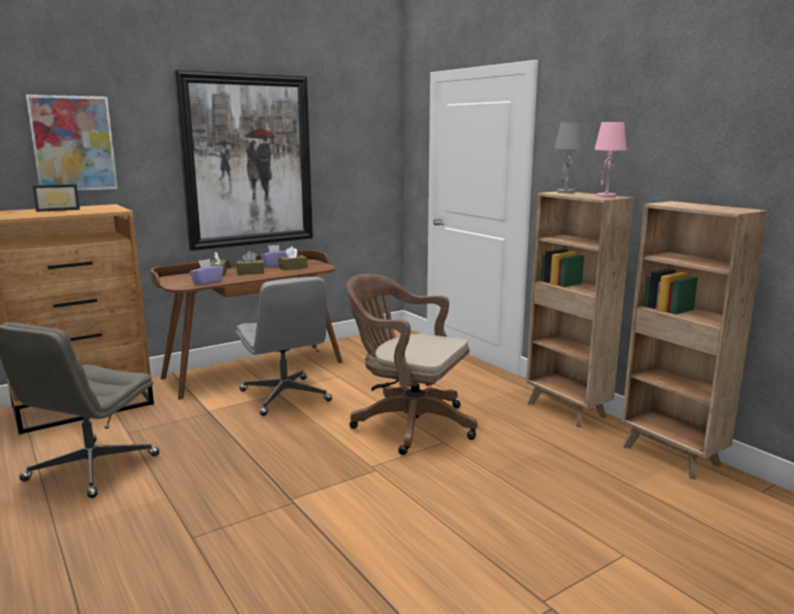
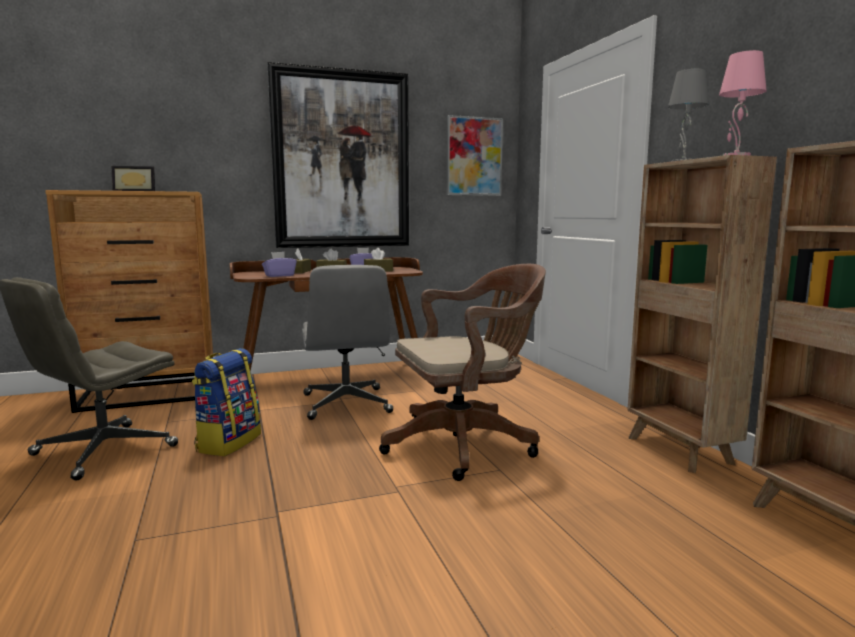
camera: 15 degrees right, 5 degrees down
picture [26,95,118,191] -> picture moved to [447,115,503,196]
brown office chair [347,274,478,455] -> brown office chair turned 120 degrees clockwise [379,264,546,481]
none -> backpack [192,348,261,456]

